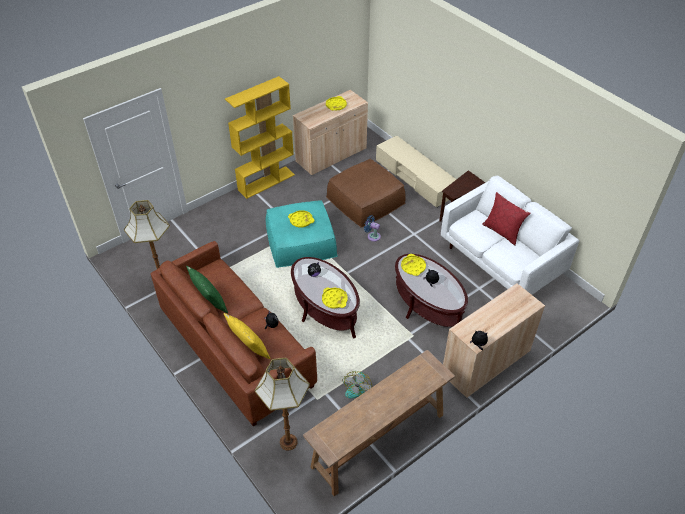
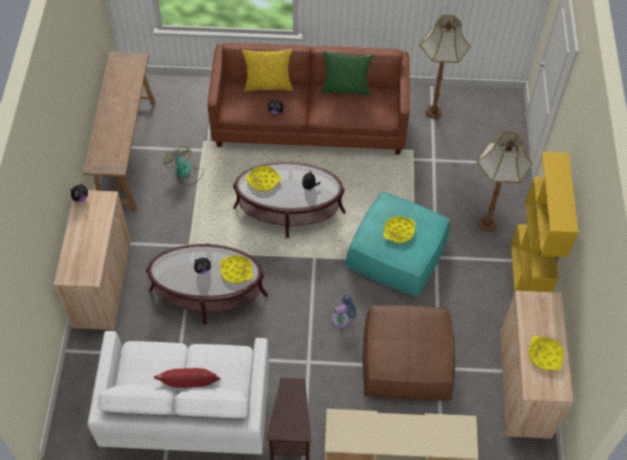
camera: 130 degrees right, 10 degrees up
floor lamp [255,358,310,451] -> floor lamp moved to [477,131,533,232]

